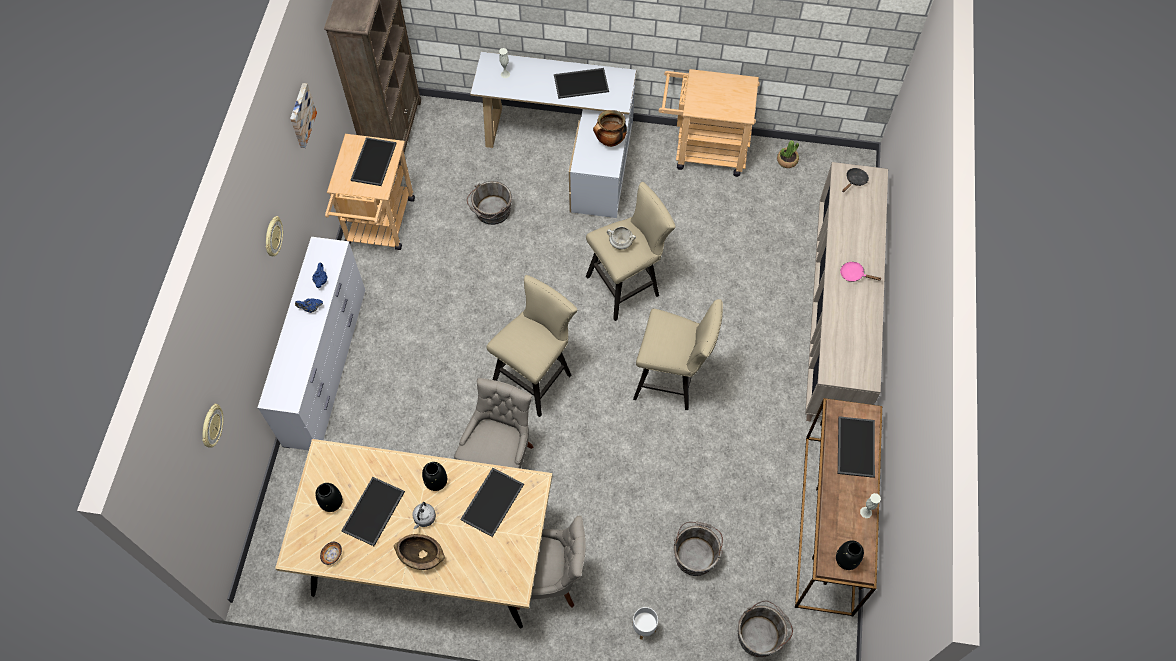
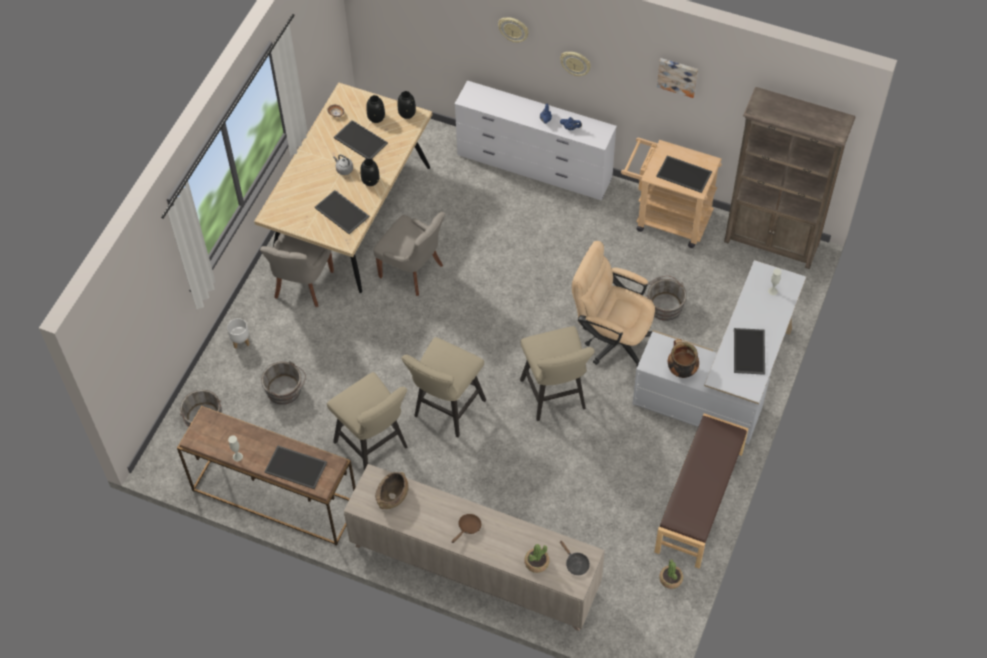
camera: 105 degrees right, 5 degrees down
wall clock [202,404,223,448] -> wall clock moved to [498,18,529,43]
brown bowl [394,534,445,570] -> brown bowl moved to [375,472,409,509]
beige stool [486,275,577,417] -> beige stool moved to [327,372,407,470]
white cooking pot [607,227,636,250] -> none
beige cart [659,69,760,177] -> brown bench [654,413,748,569]
black vase [836,540,864,570] -> black vase moved to [398,91,416,119]
pink frying pan [840,262,881,282] -> brown frying pan [452,514,482,543]
none -> potted plant [524,544,549,573]
none -> beige office chair [572,241,655,366]

